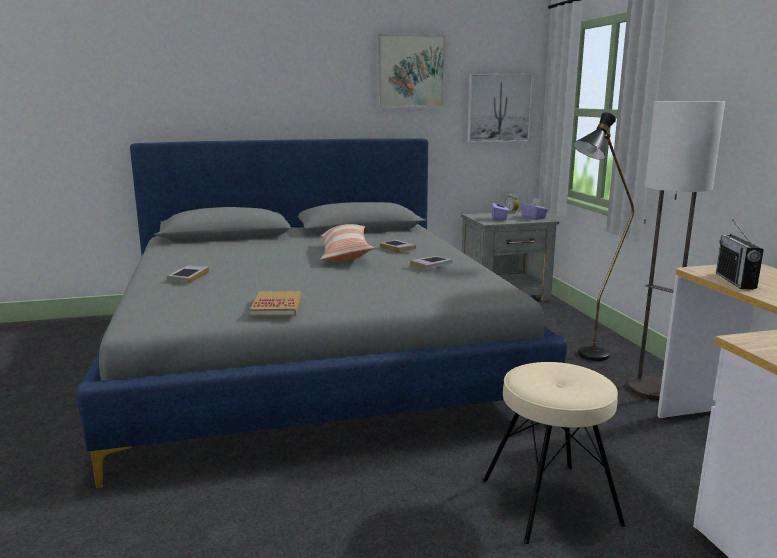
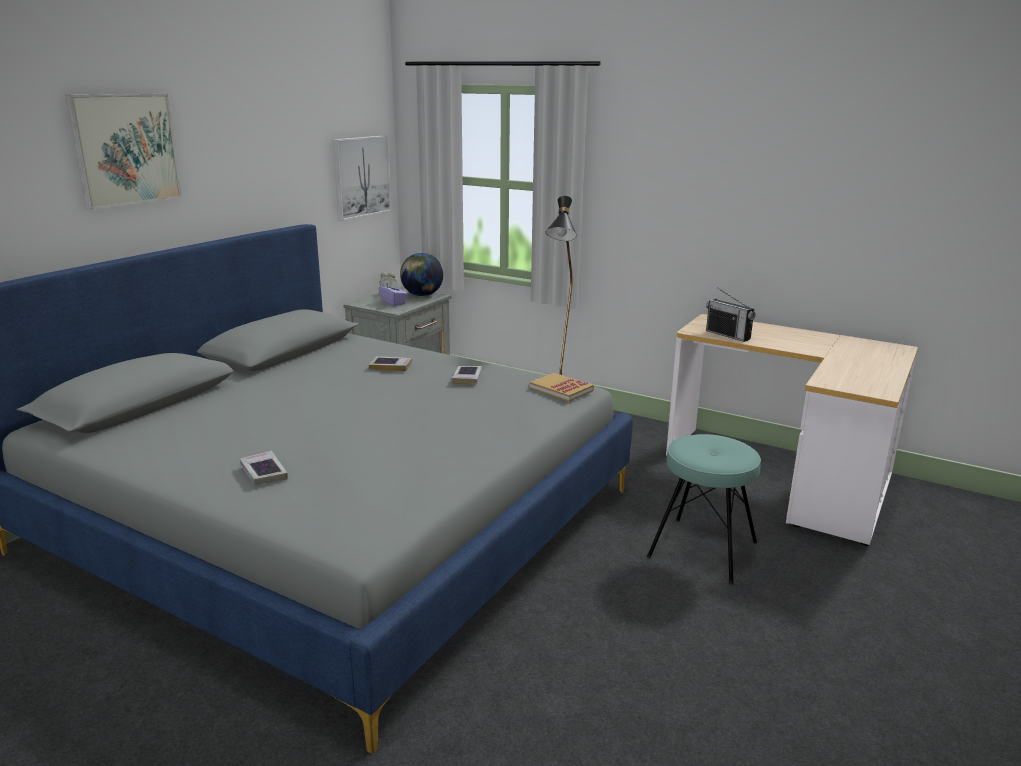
camera: 45 degrees left, 5 degrees up
book [250,291,302,317] -> book moved to [529,373,594,402]
pillow [320,224,374,261] -> none
picture [377,34,446,107] -> picture moved to [66,94,182,210]
beige stool [483,362,626,544] -> turquoise stool [647,434,761,585]
purple tissue box [521,198,548,220] -> globe [400,253,443,296]
floor lamp [628,101,725,400] -> none

